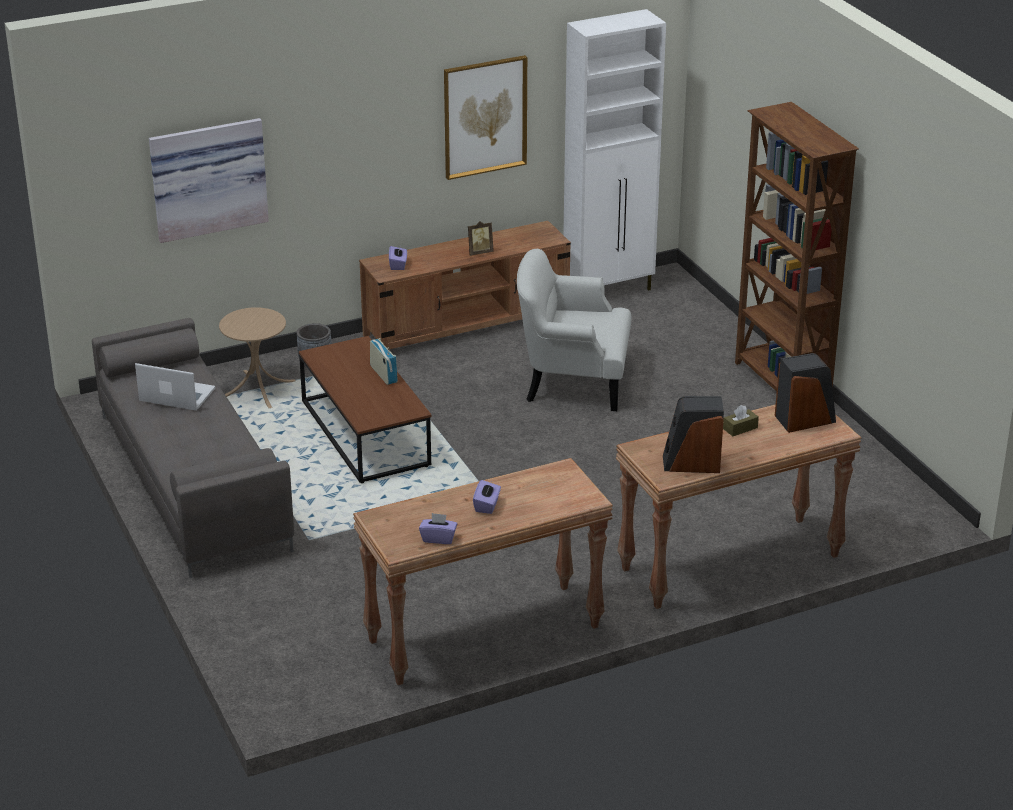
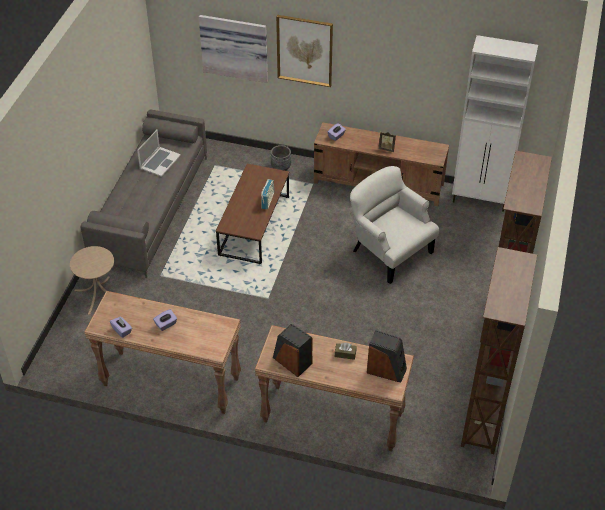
camera: 40 degrees right, 15 degrees up
laptop [135,363,215,411] -> laptop turned 60 degrees clockwise [137,129,181,177]
beige side table [219,307,295,408] -> beige side table moved to [70,246,114,315]
picture [444,55,527,180] -> picture moved to [276,15,333,87]
none -> brown bookcase [461,247,537,454]

